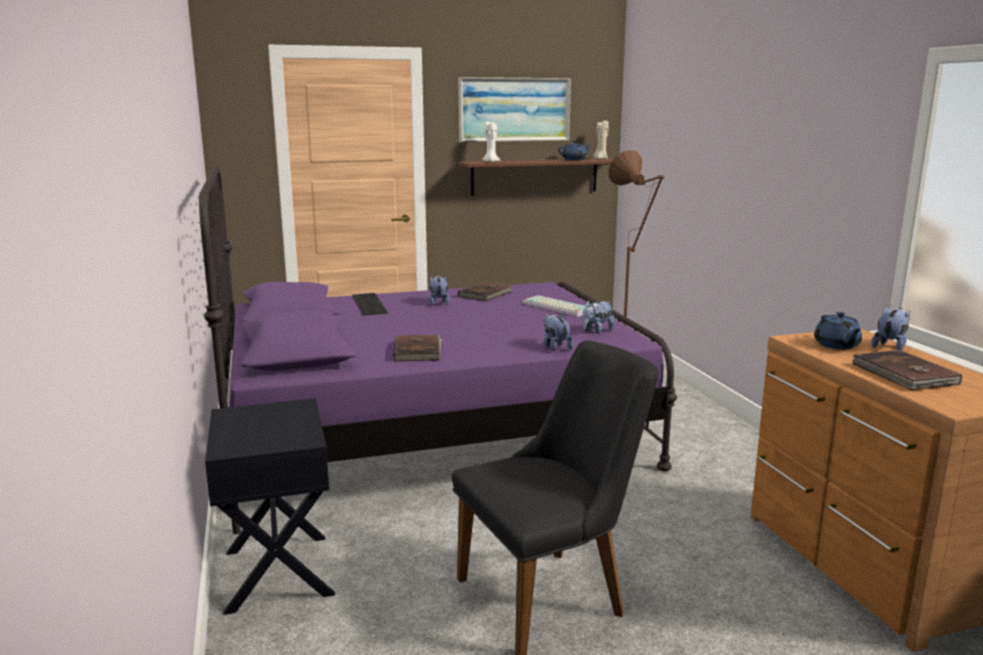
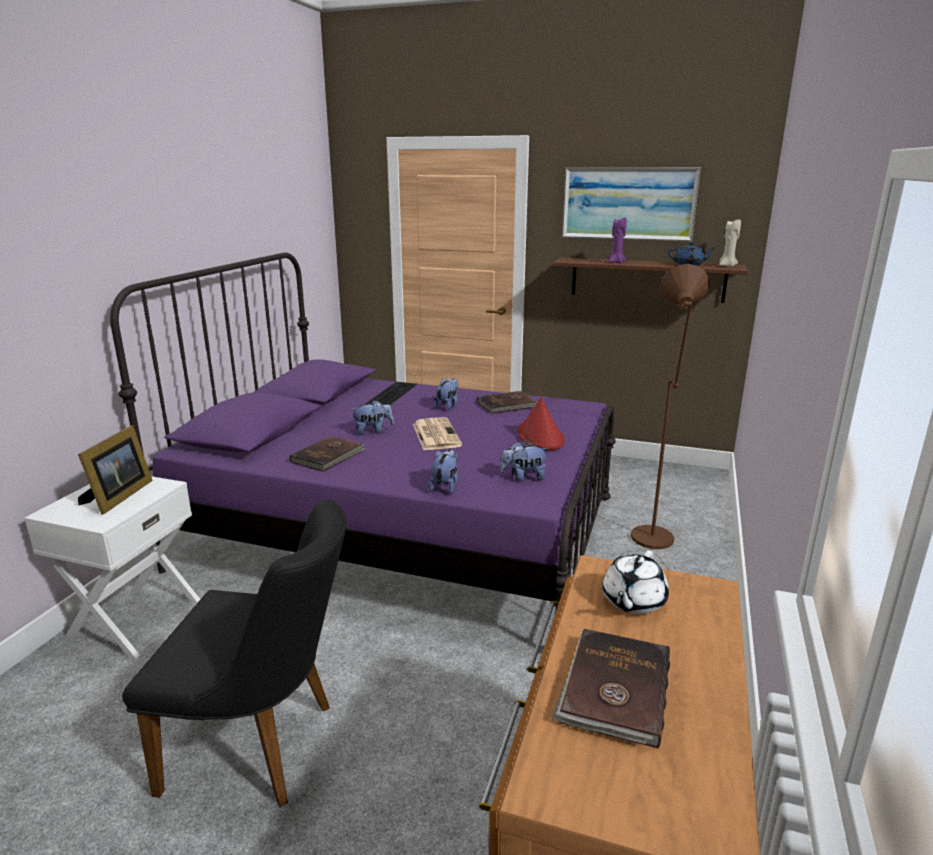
camera: 35 degrees right, 5 degrees up
black nightstand [205,398,335,615] -> white nightstand [24,476,200,658]
white candle [482,122,500,162] -> none
keyboard [522,295,585,317] -> red hat [517,398,565,450]
blue teapot [814,312,862,349] -> white teapot [602,550,669,614]
plush toy [871,306,910,351] -> plush toy moved to [351,400,394,435]
none -> picture frame [78,425,153,515]
none -> newspaper [413,417,462,450]
none -> purple candle [609,217,627,264]

